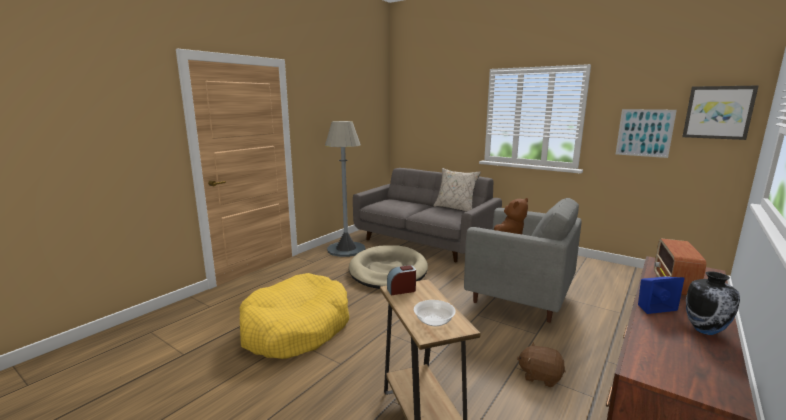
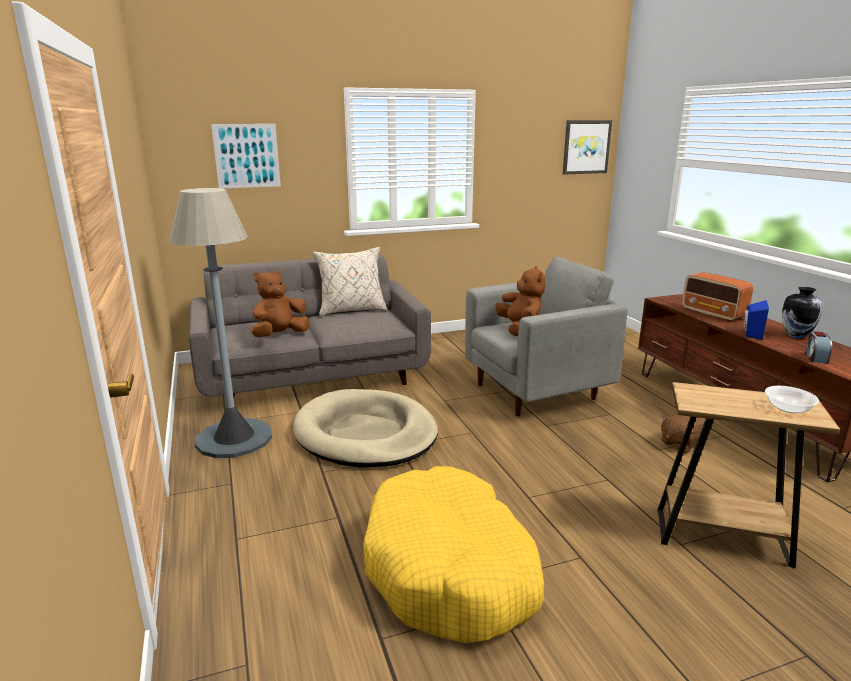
camera: 55 degrees left, 5 degrees up
alarm clock [387,265,416,295] -> alarm clock moved to [805,332,832,364]
picture [616,109,677,158] -> picture moved to [211,124,281,188]
none -> brown plush toy [252,270,309,337]

